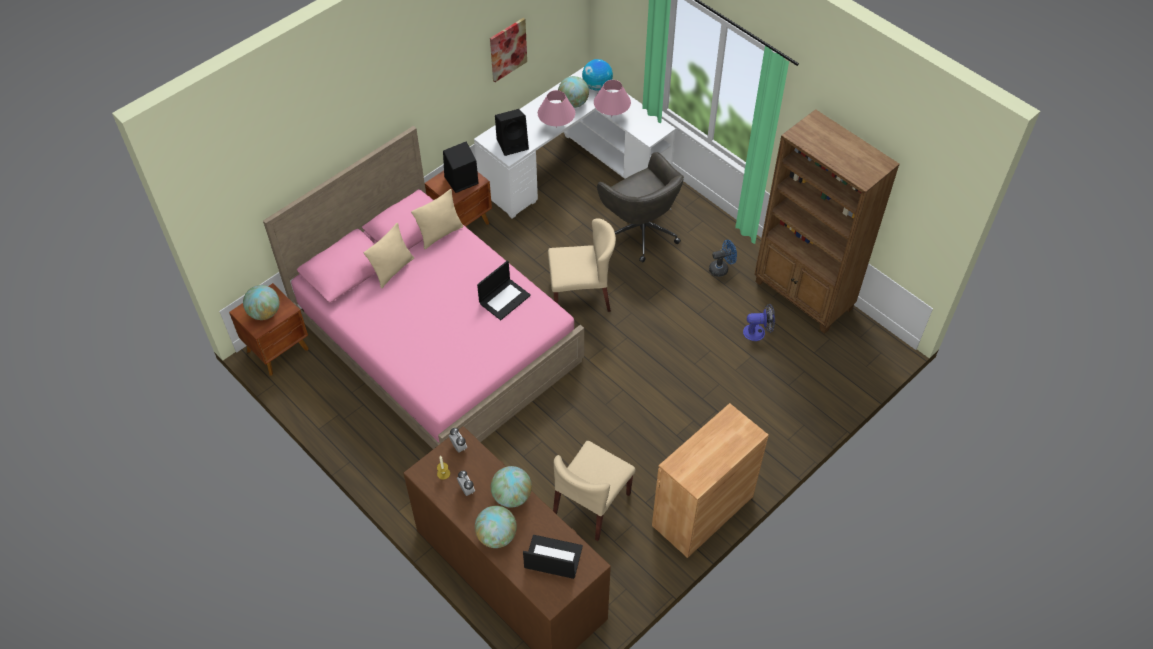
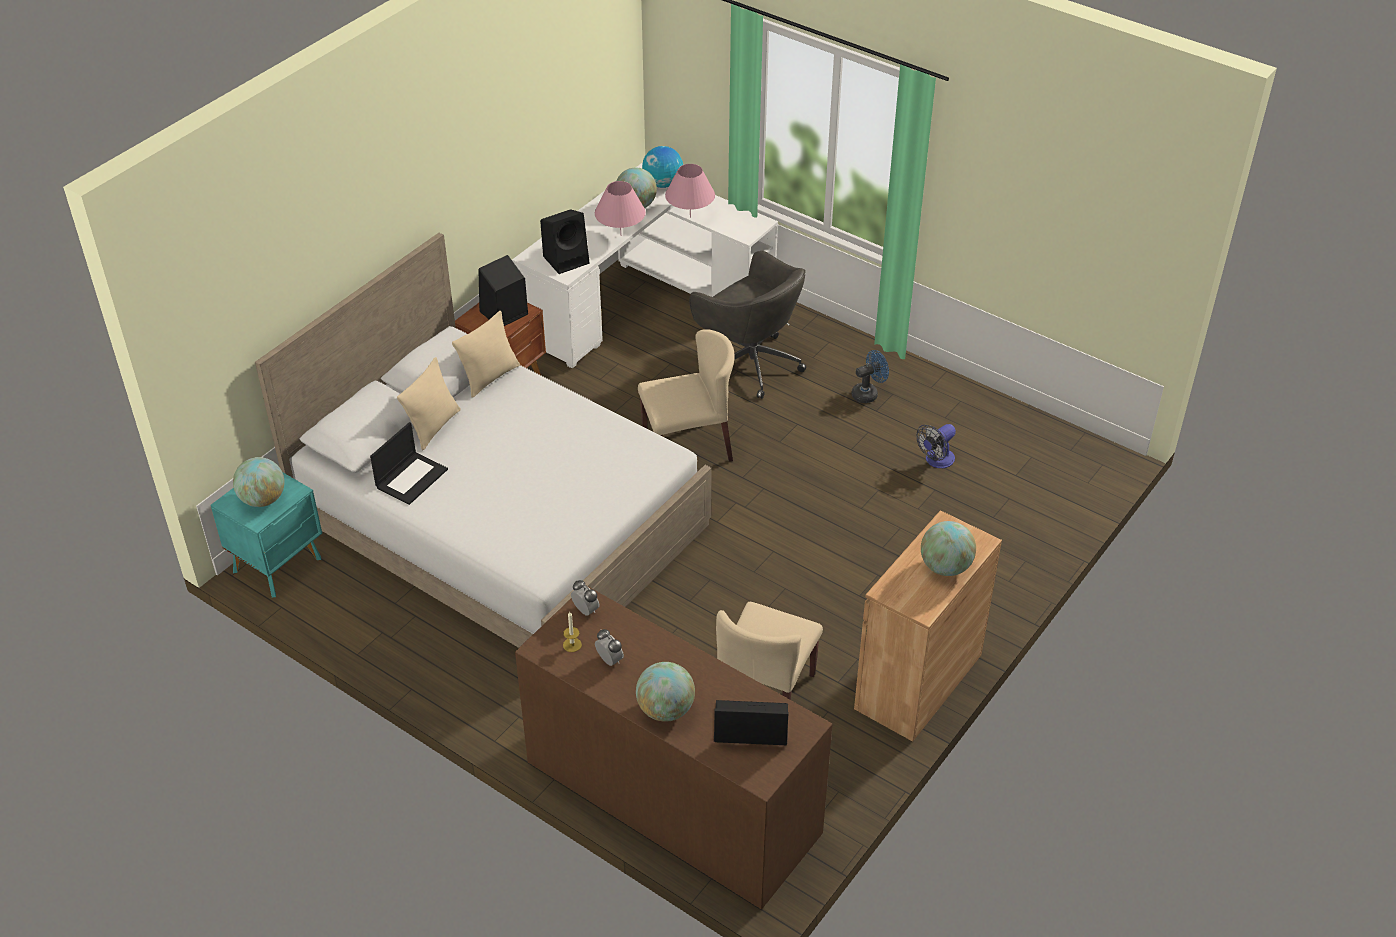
camera: 10 degrees left, 10 degrees down
brown nightstand [229,283,309,376] -> turquoise nightstand [211,473,322,598]
pink bed [263,126,584,449] -> white bed [255,233,712,648]
laptop [477,260,531,320] -> laptop moved to [370,422,448,505]
picture [490,18,527,82] -> none
globe [491,466,532,508] -> globe moved to [921,521,976,576]
fan [743,304,775,341] -> fan turned 150 degrees clockwise [916,424,956,468]
brown bookcase [755,109,900,334] -> none

